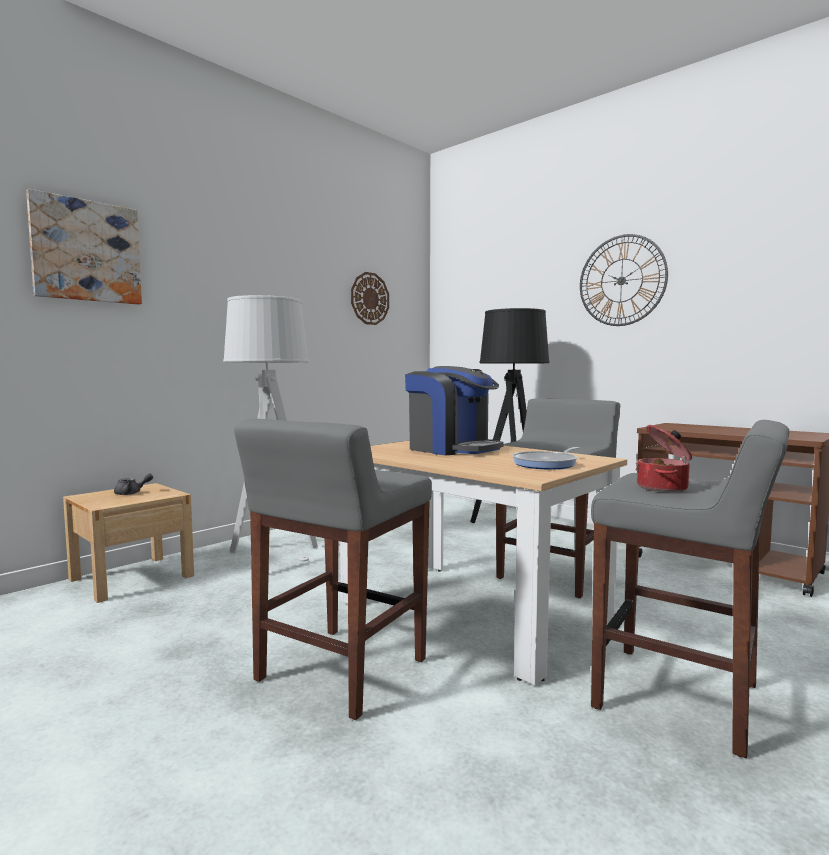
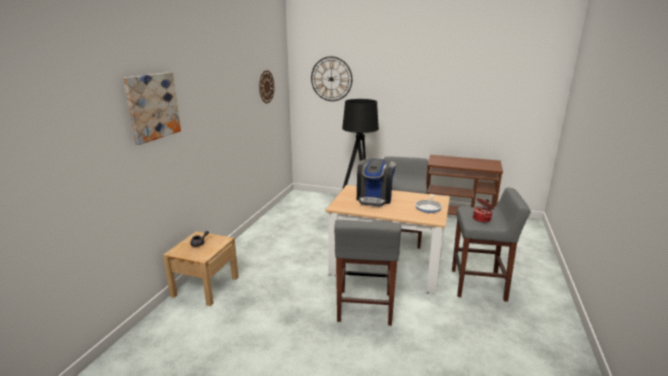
camera: 25 degrees left, 15 degrees up
grey floor lamp [223,295,318,562] -> none
coffee machine [405,366,504,455] -> coffee machine turned 90 degrees clockwise [357,159,396,206]
wall clock [580,234,668,326] -> wall clock moved to [311,56,352,101]

